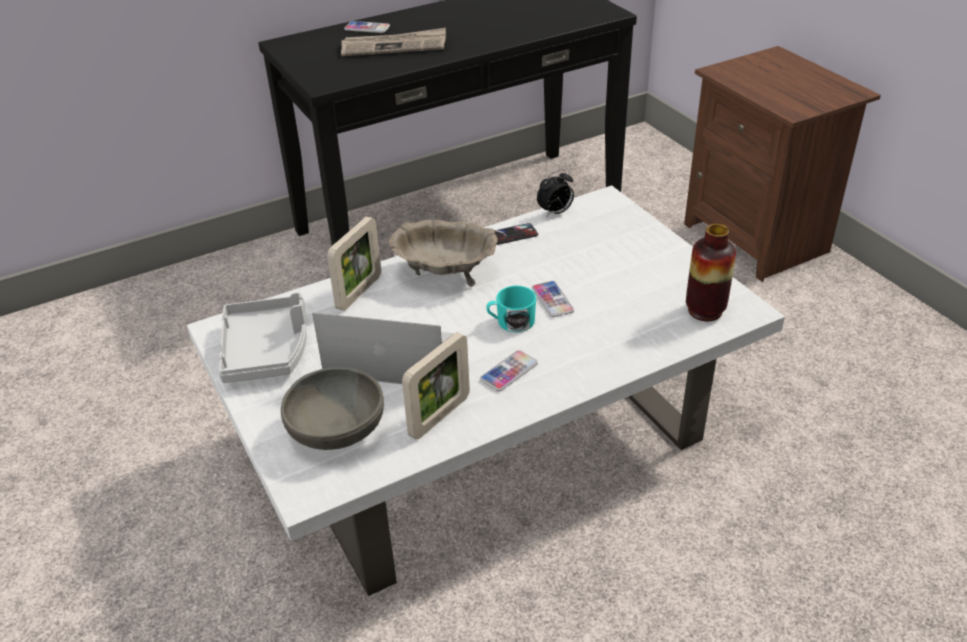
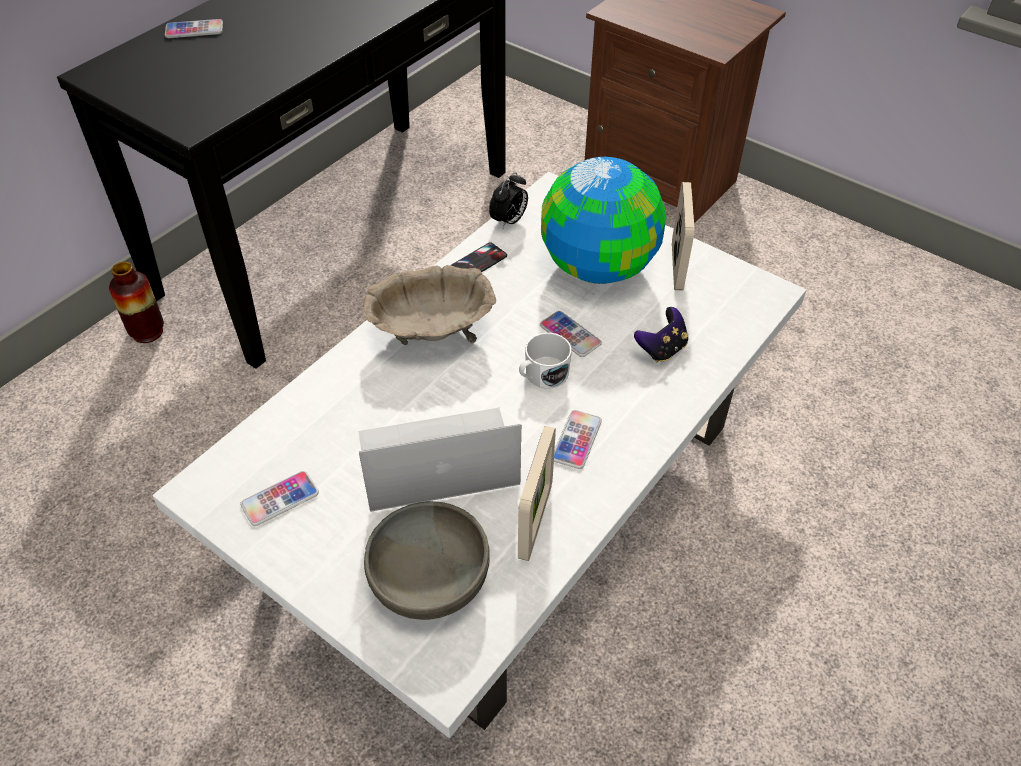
camera: 25 degrees left, 10 degrees up
grey tray [219,292,306,383] -> phone [240,471,319,526]
picture frame [327,217,381,311] -> picture frame moved to [672,182,694,291]
newspaper [341,28,446,56] -> none
turquoise mug [486,286,536,332] -> white mug [519,333,572,389]
vase [686,224,736,321] -> vase moved to [109,262,164,343]
none -> globe [541,157,666,284]
none -> game controller [634,307,688,362]

